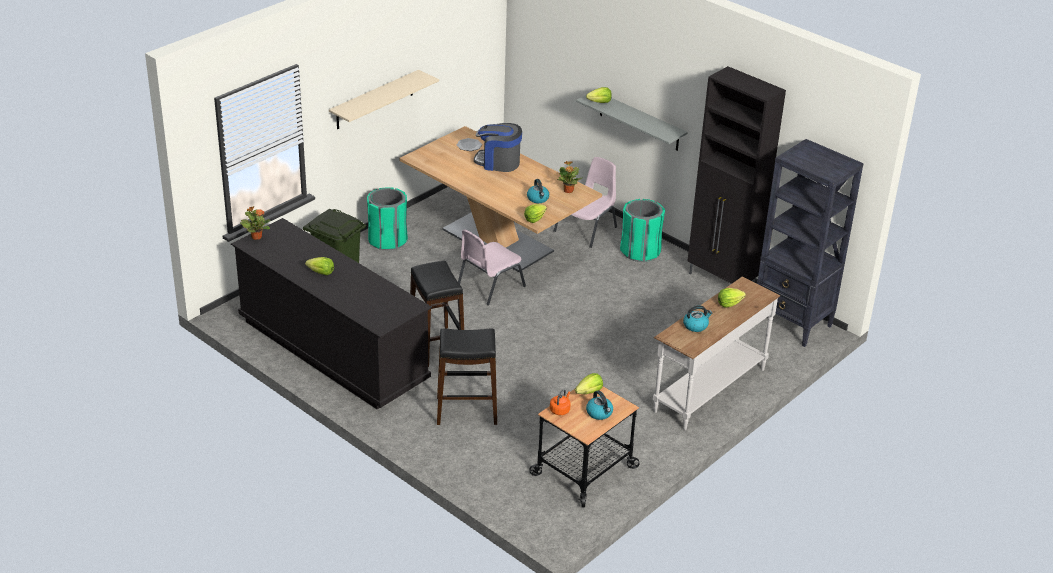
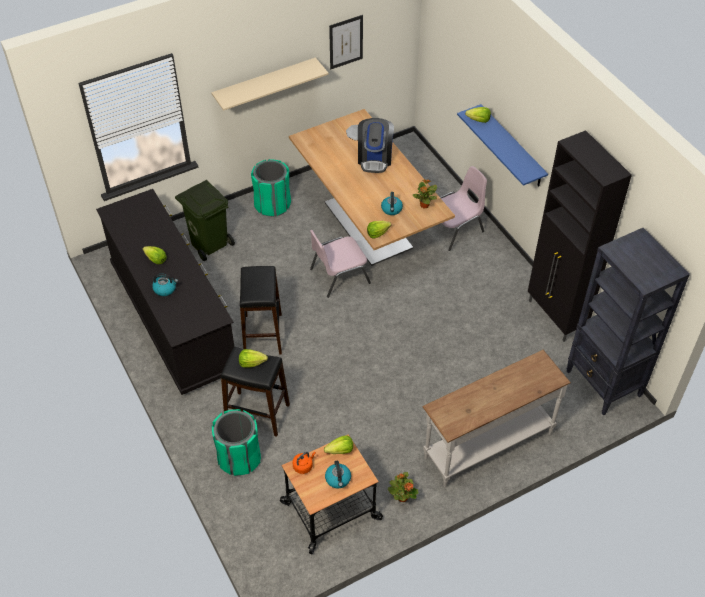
camera: 20 degrees right, 15 degrees up
potted plant [240,206,271,240] -> potted plant moved to [388,472,419,502]
coffee machine [474,123,522,172] -> coffee machine turned 120 degrees counterclockwise [358,118,394,173]
grey shelf [576,95,688,151] -> blue shelf [457,104,548,187]
green trash can [620,199,665,262] -> green trash can moved to [212,409,261,476]
kettle [683,305,713,332] -> kettle moved to [152,274,178,296]
lettuce [718,288,746,308] -> lettuce moved to [239,349,268,368]
none -> picture [329,15,363,69]

